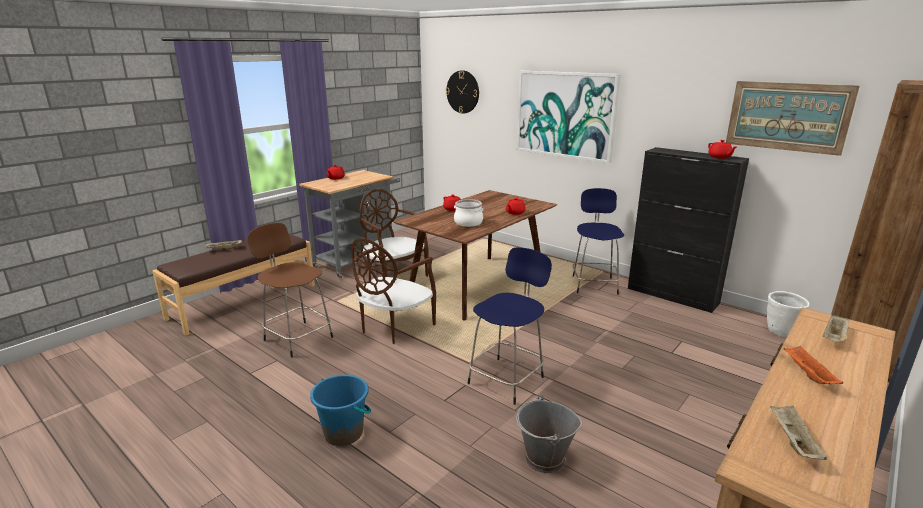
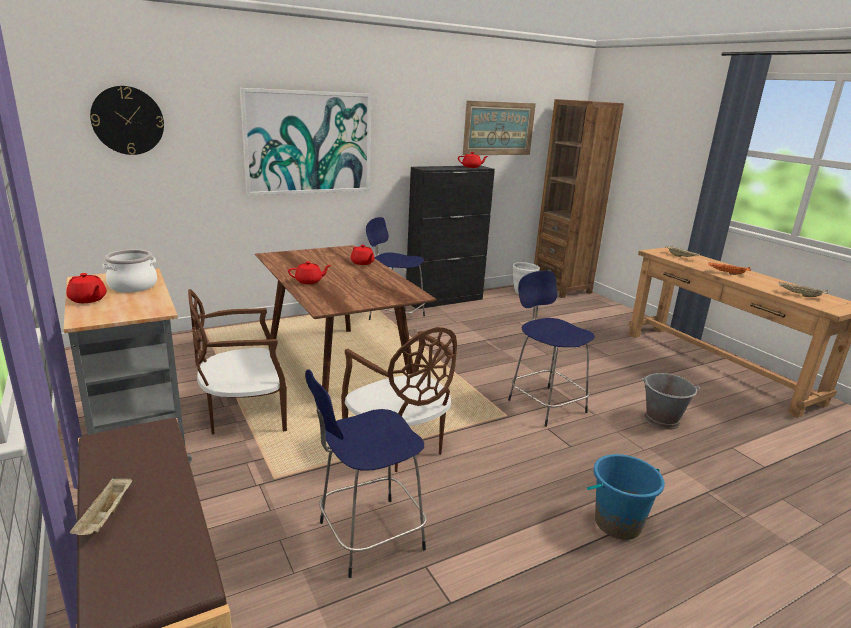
camera: 70 degrees left, 0 degrees up
brown stool [247,223,333,357] -> blue stool [305,369,427,578]
cooking pot [454,199,483,227] -> cooking pot moved to [103,250,157,292]

